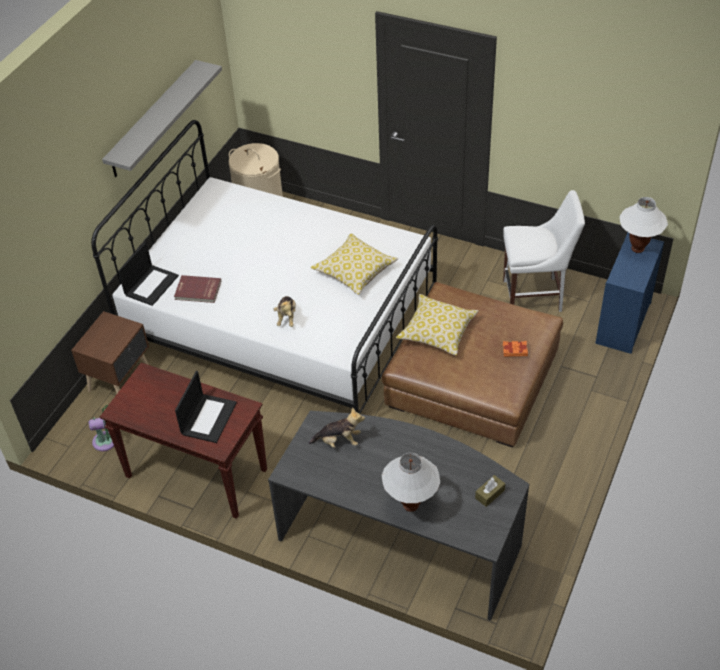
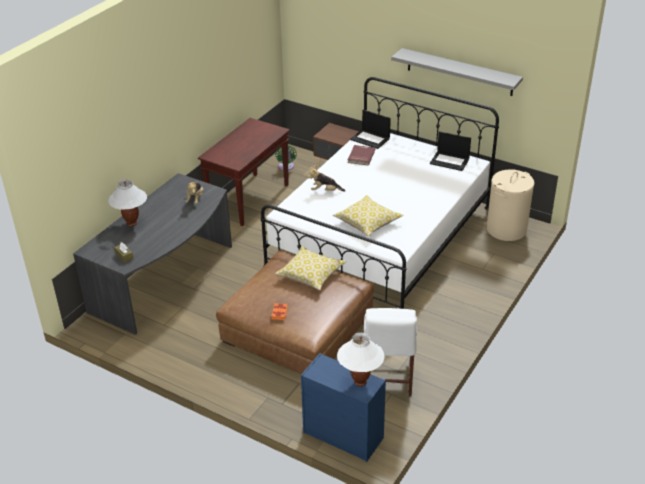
camera: 95 degrees right, 10 degrees down
laptop [175,371,237,443] -> laptop moved to [430,131,471,171]

